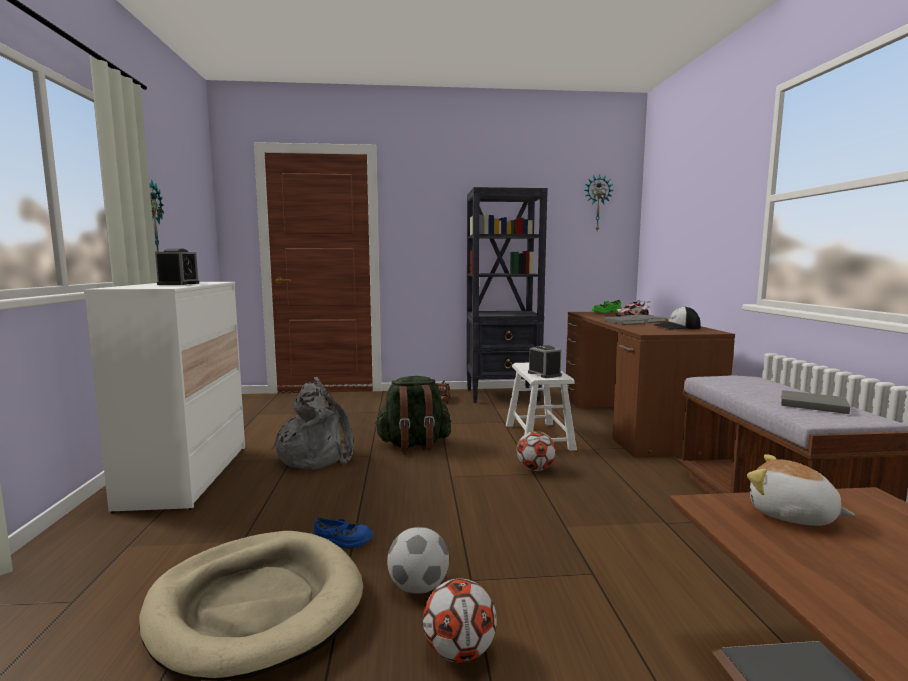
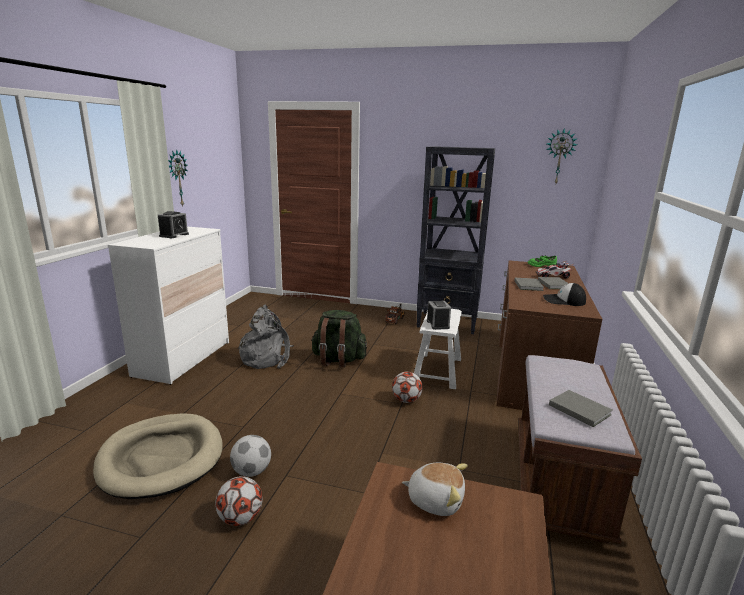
camera: 20 degrees right, 10 degrees up
blue shoe [313,517,373,549] -> none
plush toy [747,454,855,526] -> plush toy turned 135 degrees clockwise [402,463,468,516]

